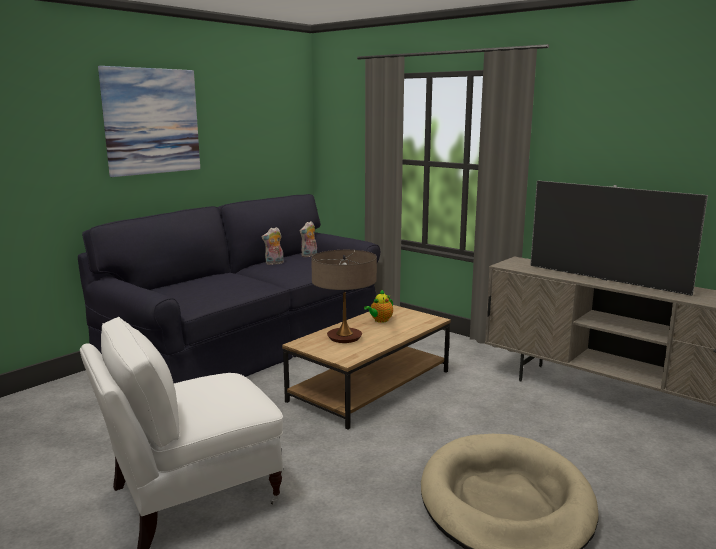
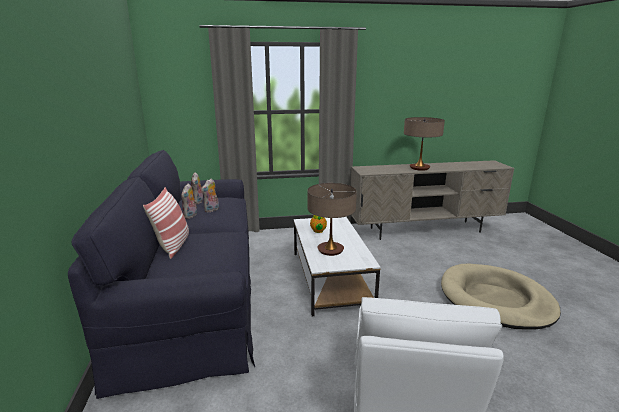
camera: 50 degrees left, 5 degrees up
picture [98,66,200,177] -> none
brown coffee table [282,305,451,430] -> white coffee table [294,217,381,316]
television [530,181,708,296] -> table lamp [404,117,445,171]
none -> pillow [143,187,189,259]
none -> plush toy [201,179,219,212]

